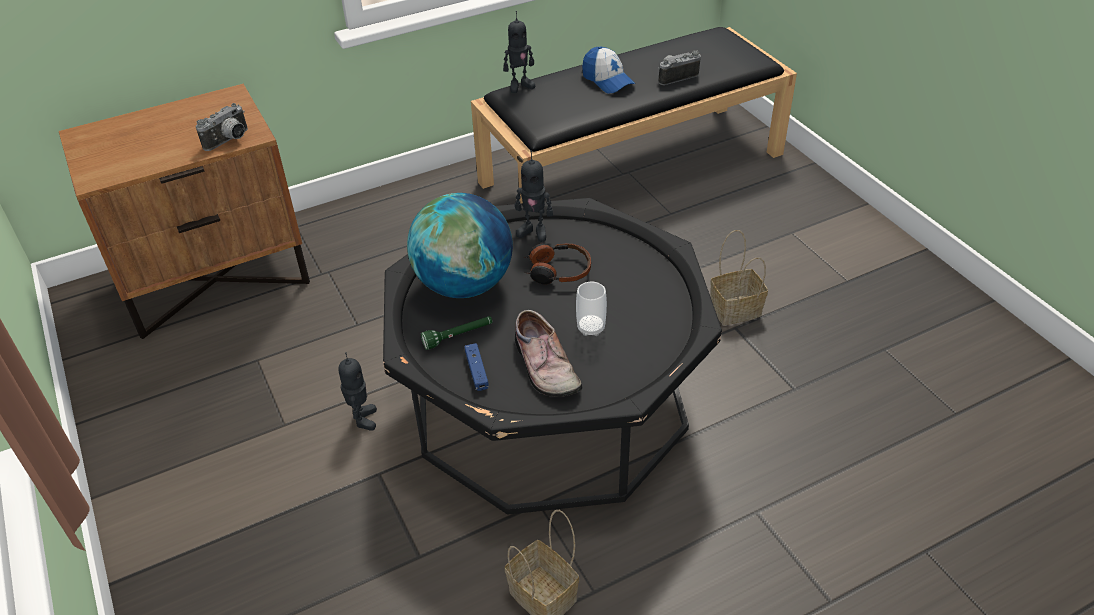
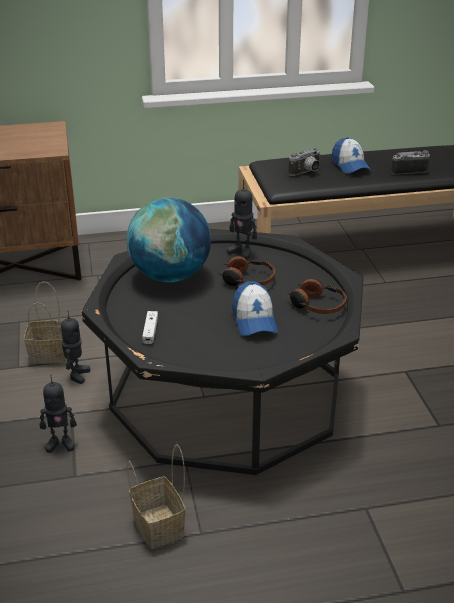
camera: 15 degrees right, 10 degrees down
camera [196,103,248,151] -> camera moved to [289,148,320,176]
green flashlight [421,316,492,350] -> none
blue game controller [465,343,489,391] -> white game controller [142,311,158,344]
toy robot [503,11,535,93] -> toy robot moved to [40,375,77,453]
shoe [515,310,582,397] -> none
cup [576,281,607,336] -> cap [233,281,278,336]
basket [710,230,768,325] -> basket moved to [24,281,67,364]
none -> headphones [287,278,347,314]

